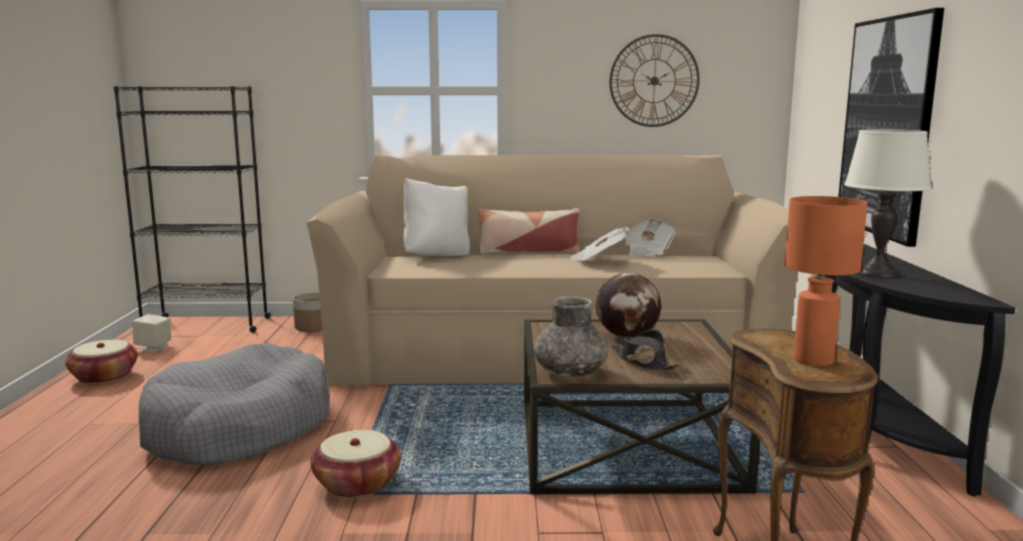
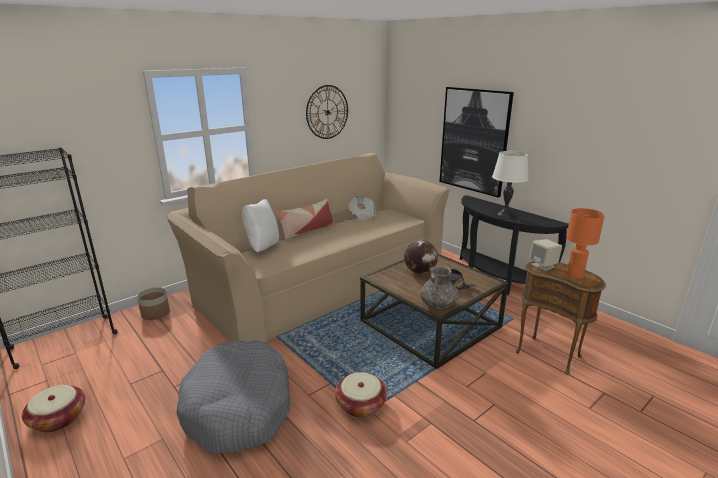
camera: 40 degrees left, 10 degrees up
beige speaker [133,314,171,352] -> beige speaker moved to [529,239,562,271]
newspaper [570,227,629,261] -> none

